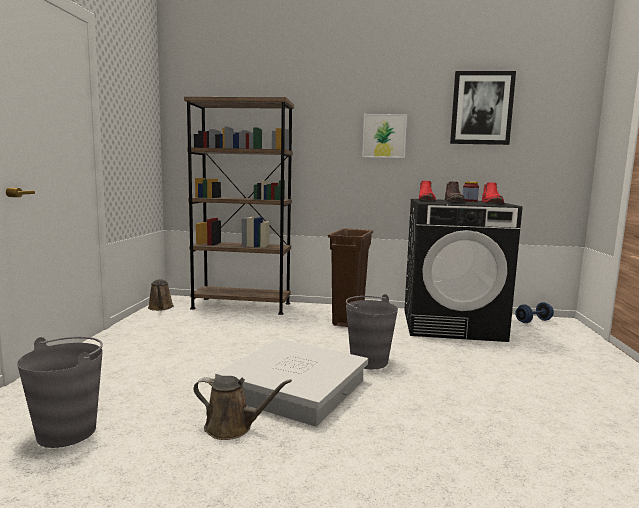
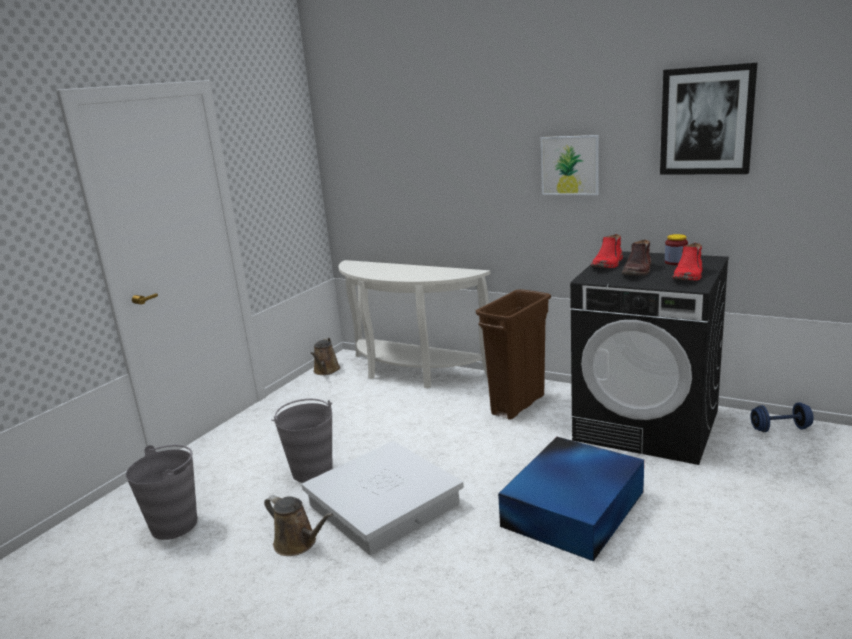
camera: 25 degrees right, 10 degrees up
brown bookcase [184,97,294,315] -> white console table [339,260,490,388]
grey bucket [346,294,398,369] -> grey bucket moved to [271,399,332,483]
none -> blue storage box [498,437,644,561]

